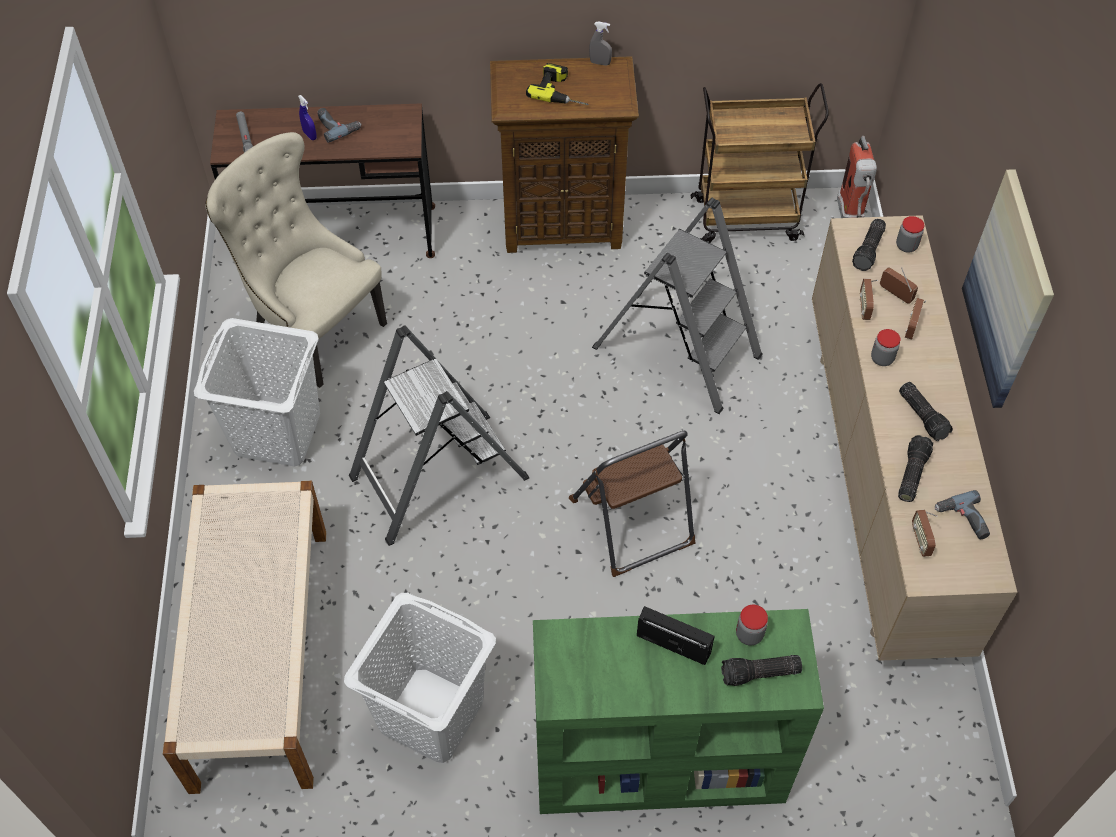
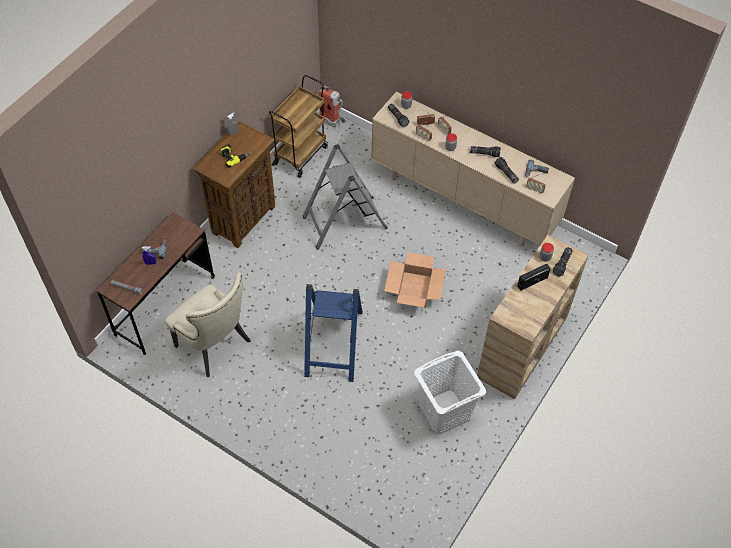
camera: 55 degrees left, 0 degrees up
beige bench [163,481,326,794] -> none
white laundry basket [194,318,320,467] -> none
beige chair [205,132,387,388] -> beige chair turned 120 degrees counterclockwise [165,272,250,377]
grey step ladder [349,325,529,546] -> blue step ladder [304,284,363,382]
green bookcase [533,609,824,814] -> brown bookcase [477,235,589,399]
brown step ladder [569,431,695,577] -> cardboard box [384,252,446,308]
picture [962,169,1054,408] -> none

